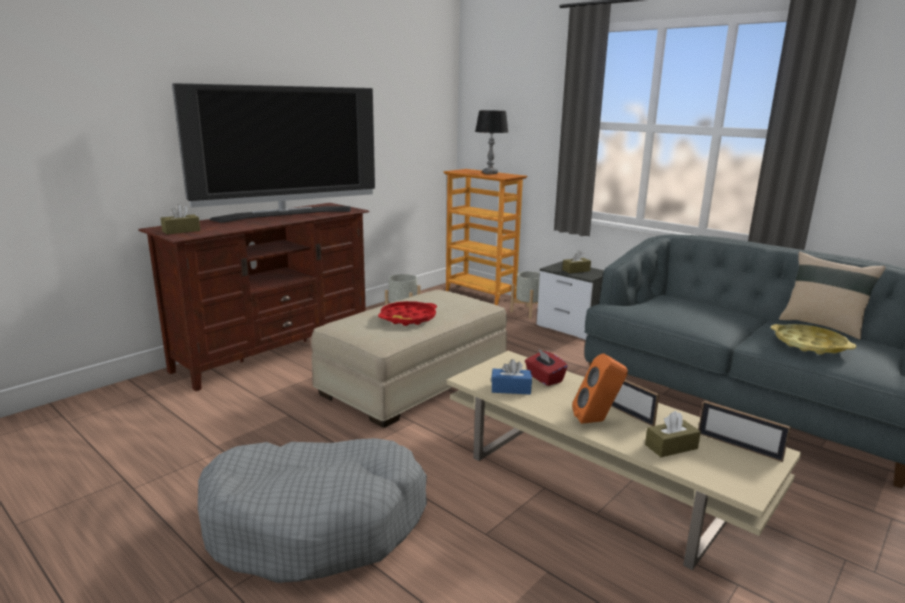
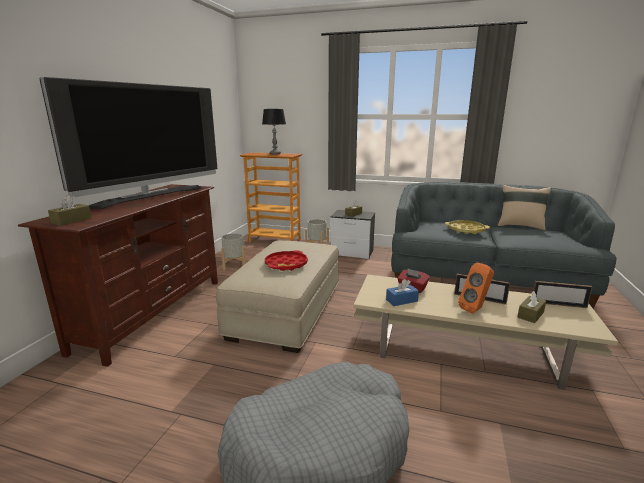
camera: 25 degrees left, 0 degrees up
yellow tray [771,324,856,355] -> yellow tray moved to [445,220,490,234]

